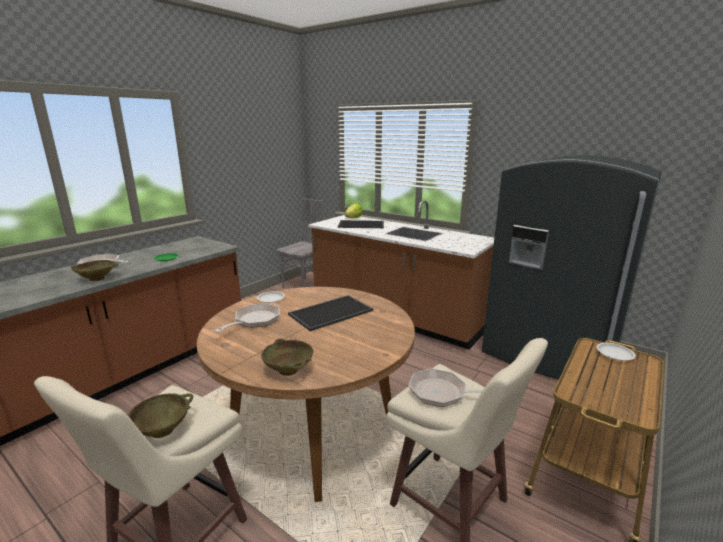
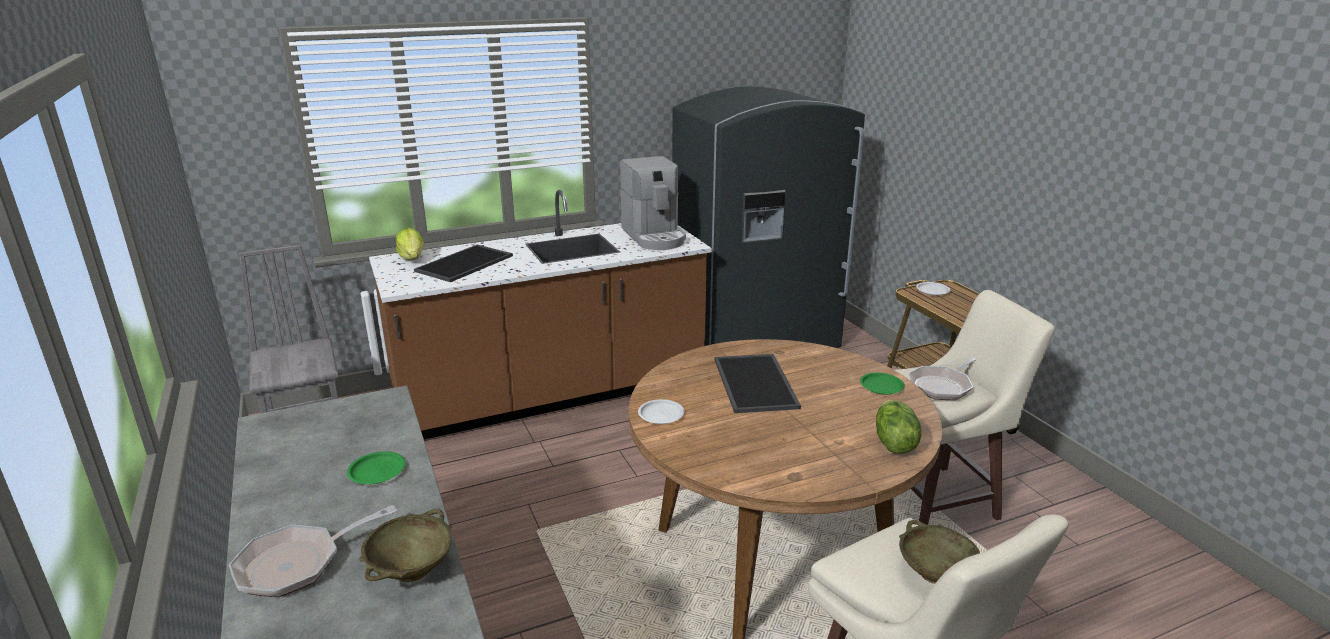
camera: 60 degrees left, 5 degrees up
frying pan [214,304,280,333] -> none
beige bowl [261,338,313,376] -> lettuce [876,400,922,454]
none -> coffee machine [620,156,686,250]
none -> green plate [860,373,905,395]

